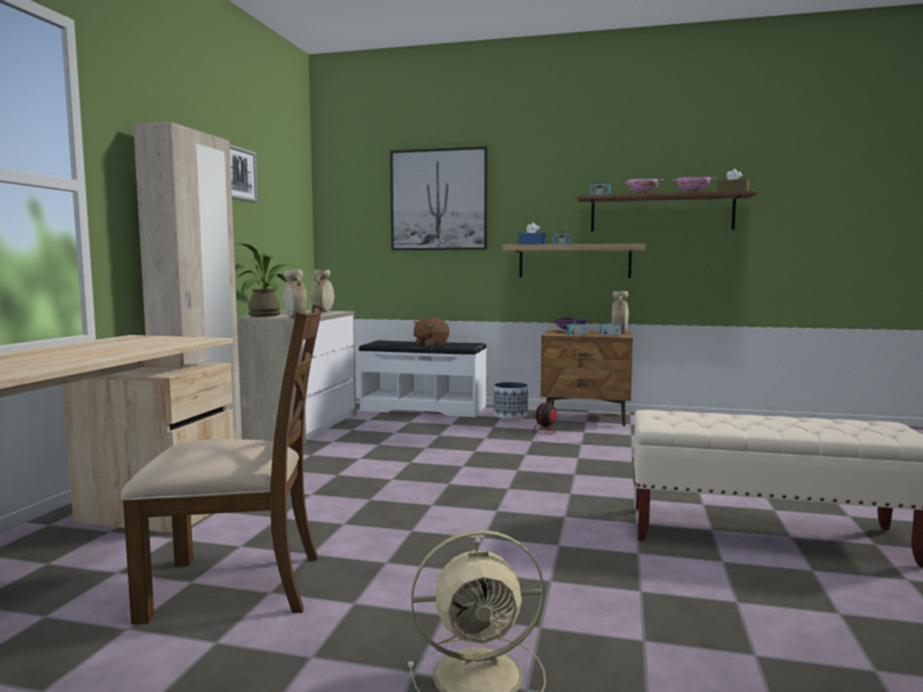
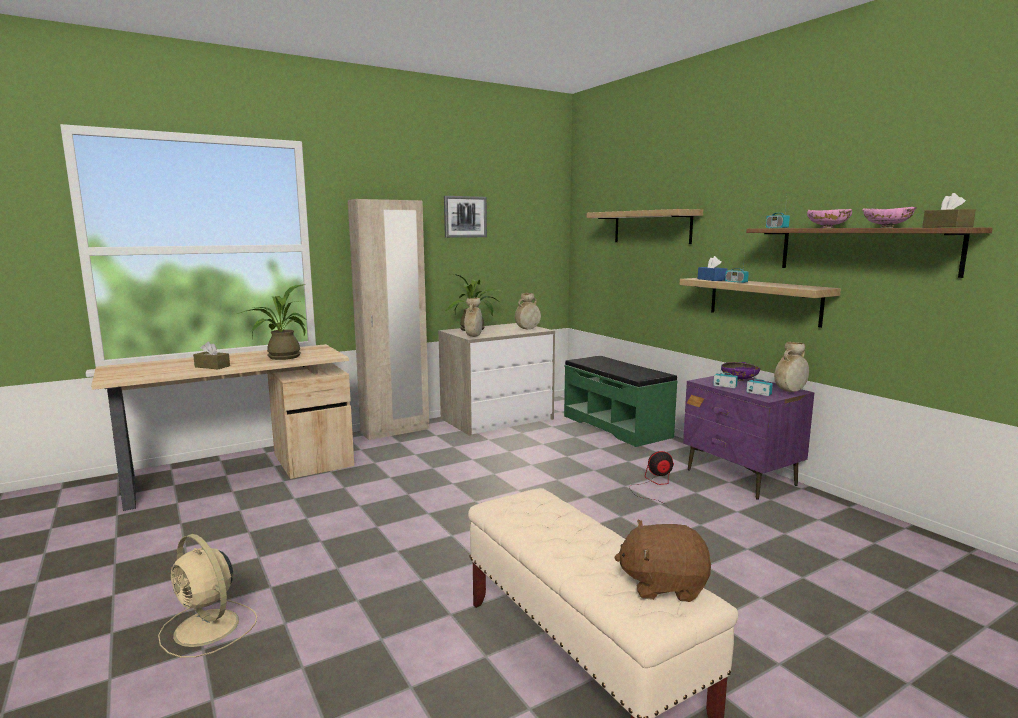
camera: 45 degrees right, 5 degrees up
brown chair [120,304,322,624] -> none
white bench [358,340,487,417] -> green bench [564,356,678,447]
picture [390,146,488,250] -> shelf [587,209,703,244]
brown plush toy [414,318,450,346] -> brown plush toy moved to [614,520,711,602]
planter [494,382,528,419] -> none
brown nightstand [541,330,633,426] -> purple nightstand [683,376,814,500]
none -> brown tissue box [193,342,230,369]
none -> potted plant [237,284,306,360]

